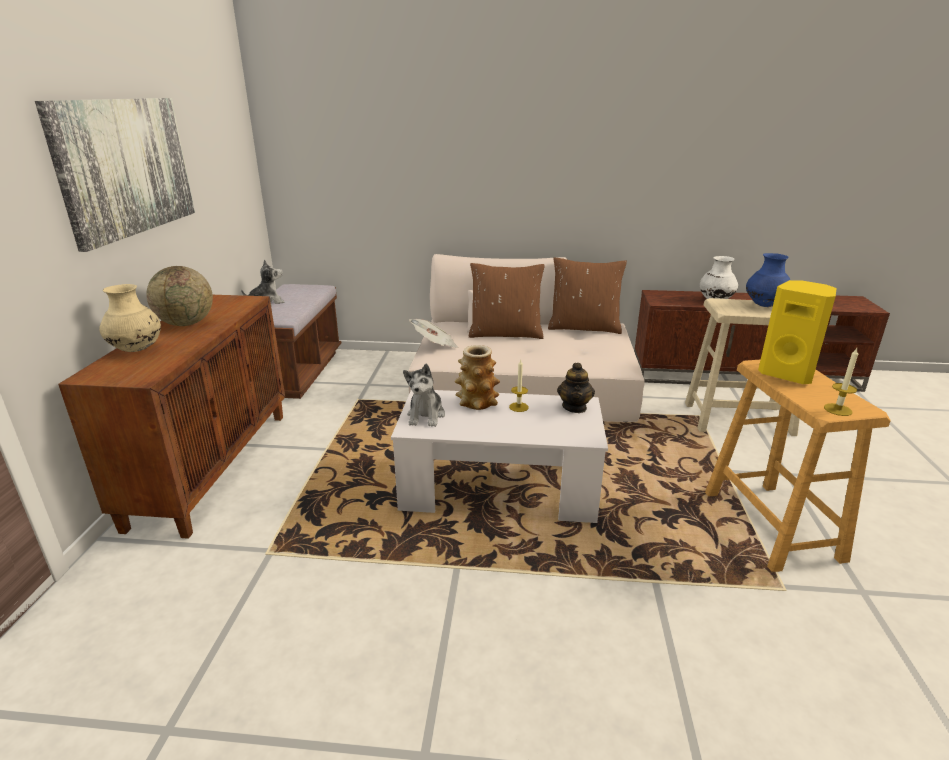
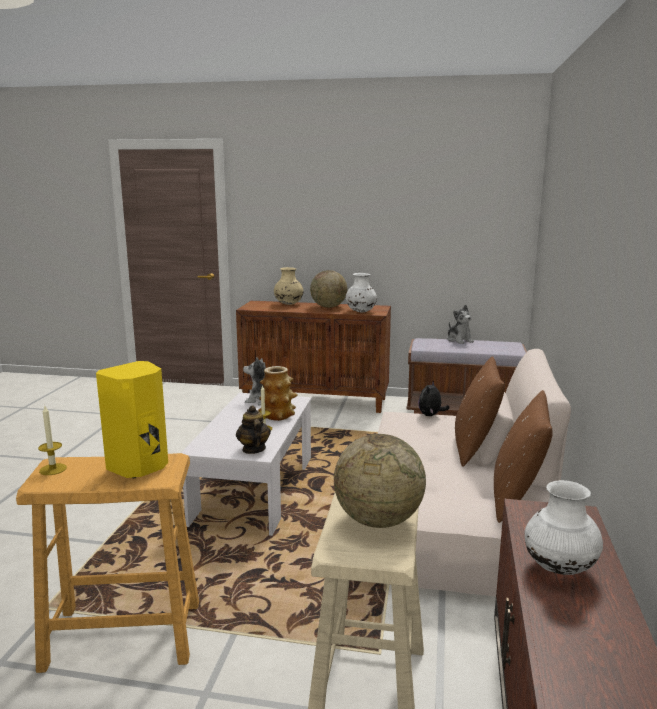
camera: 95 degrees right, 10 degrees down
picture [35,98,195,252] -> none
newspaper [409,319,458,348] -> plush toy [418,381,449,416]
teapot [557,363,595,413] -> teapot turned 60 degrees clockwise [236,405,271,454]
blue vase [746,253,790,307] -> globe [334,434,426,528]
none -> white vase [346,273,377,312]

